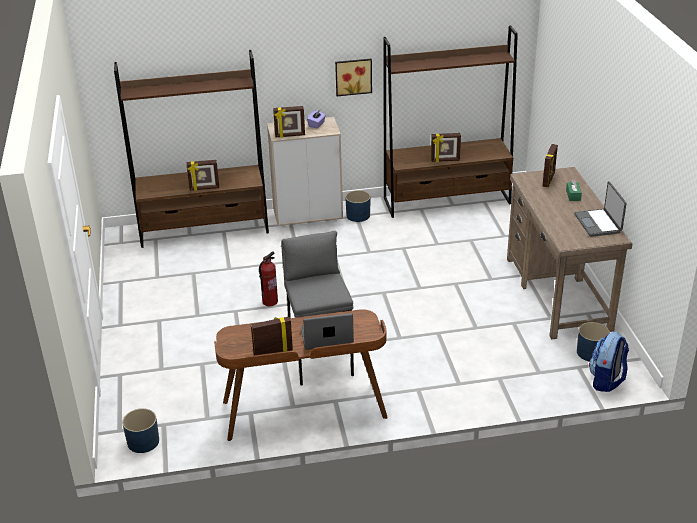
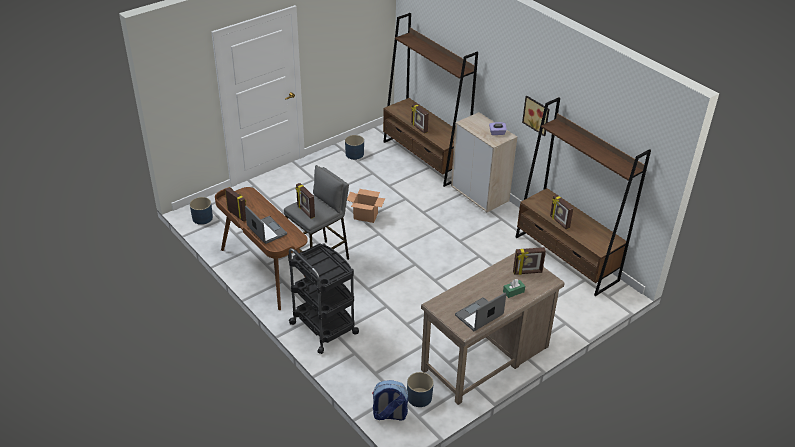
camera: 60 degrees right, 5 degrees up
fire extinguisher [259,251,278,306] -> cardboard box [347,189,385,223]
picture frame [273,106,305,138] -> picture frame moved to [295,183,315,219]
blue planter [345,190,370,222] -> blue planter moved to [345,135,364,160]
none -> black cart [289,243,359,354]

